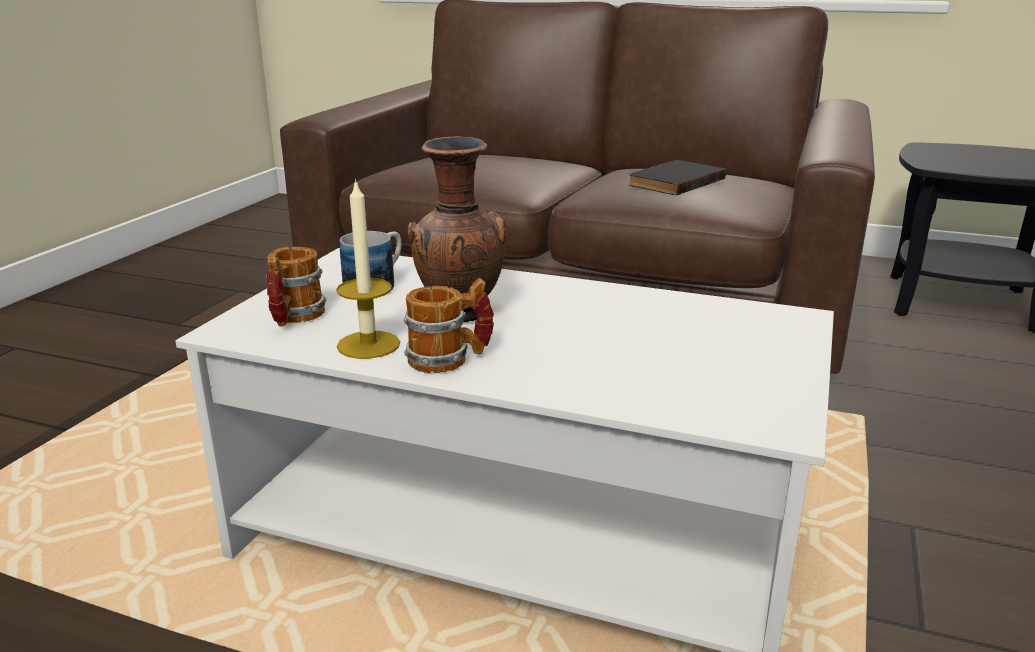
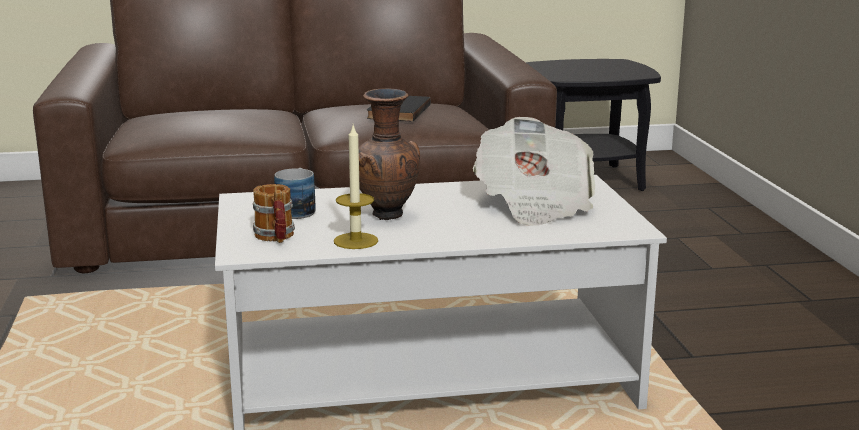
camera: 30 degrees left, 5 degrees down
mug [404,278,494,373] -> none
none -> newspaper [473,117,595,226]

